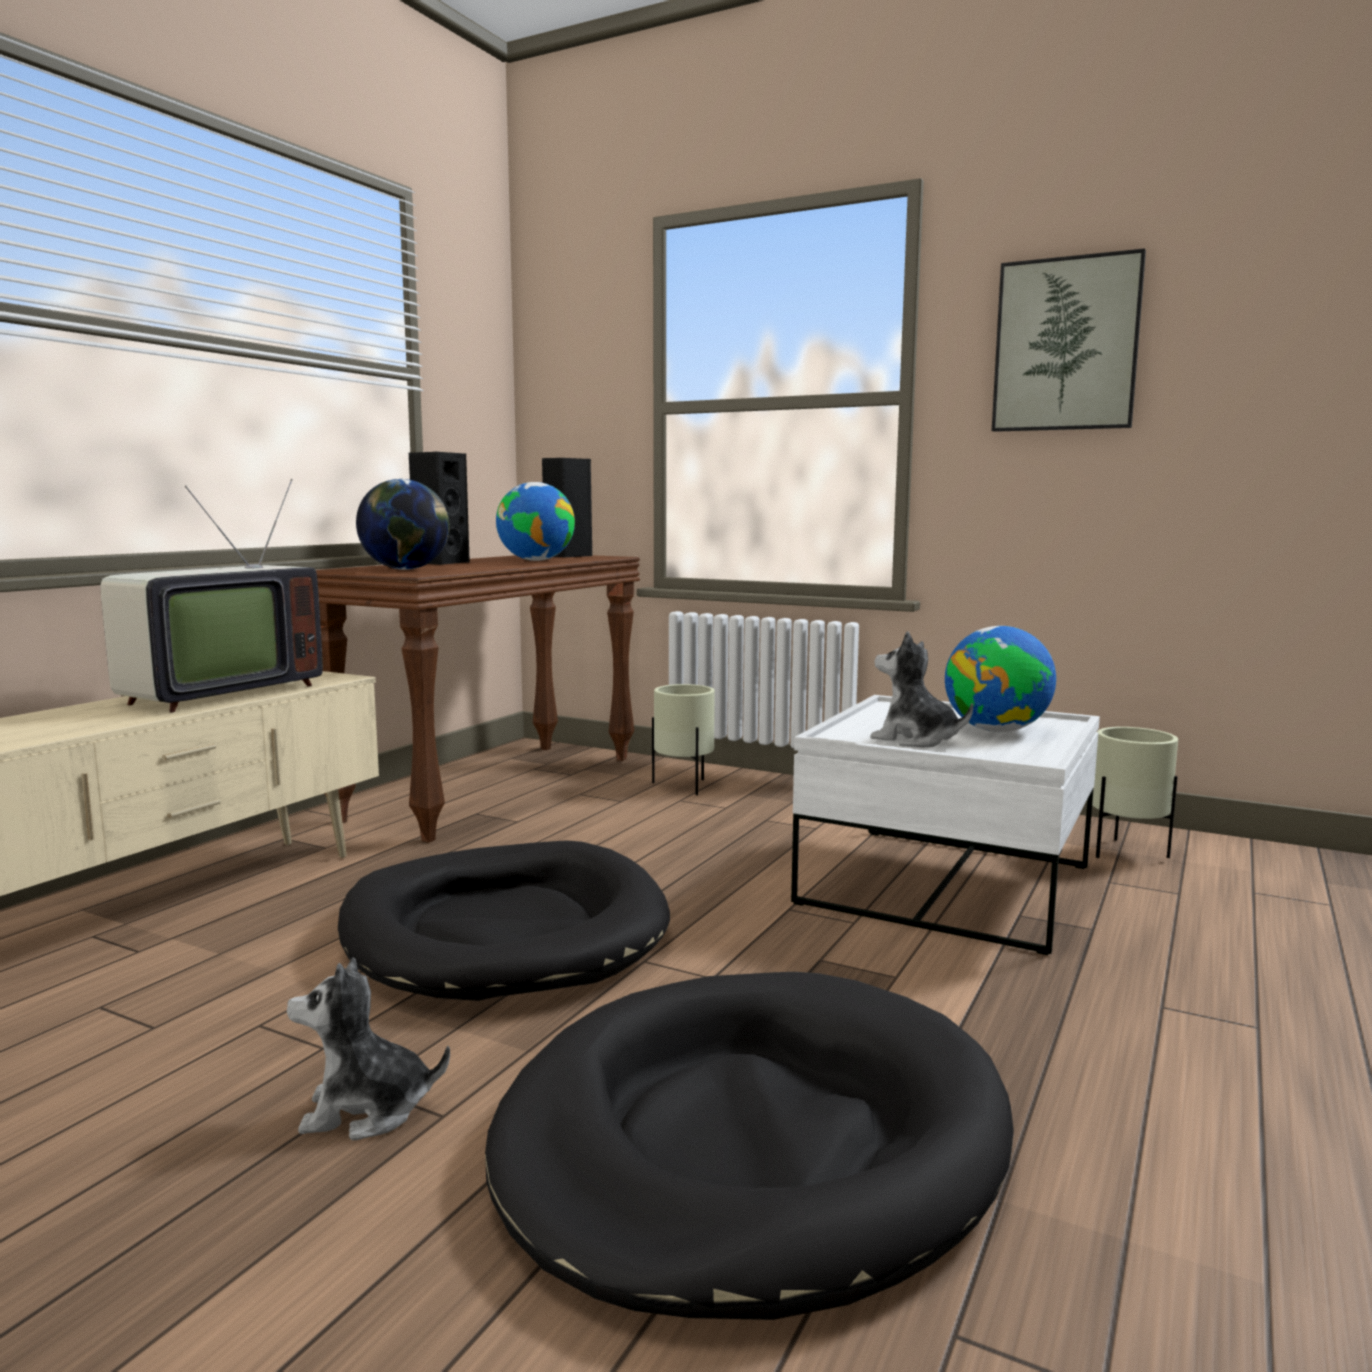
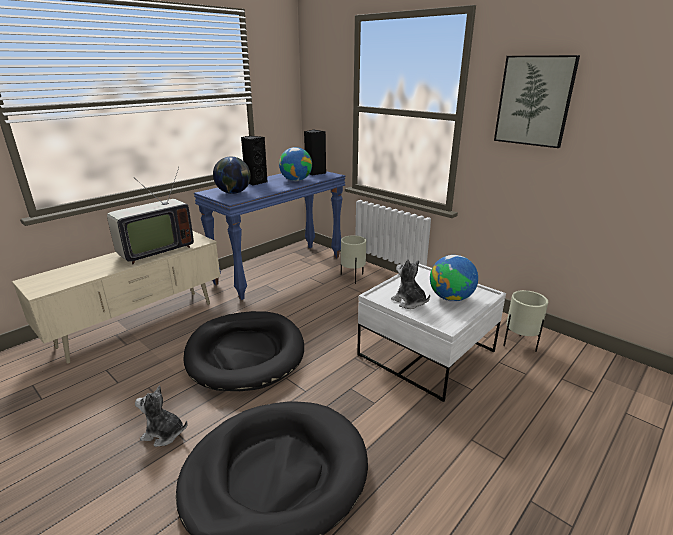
camera: 15 degrees right, 15 degrees up
brown console table [316,555,640,843] -> blue console table [194,171,346,300]

